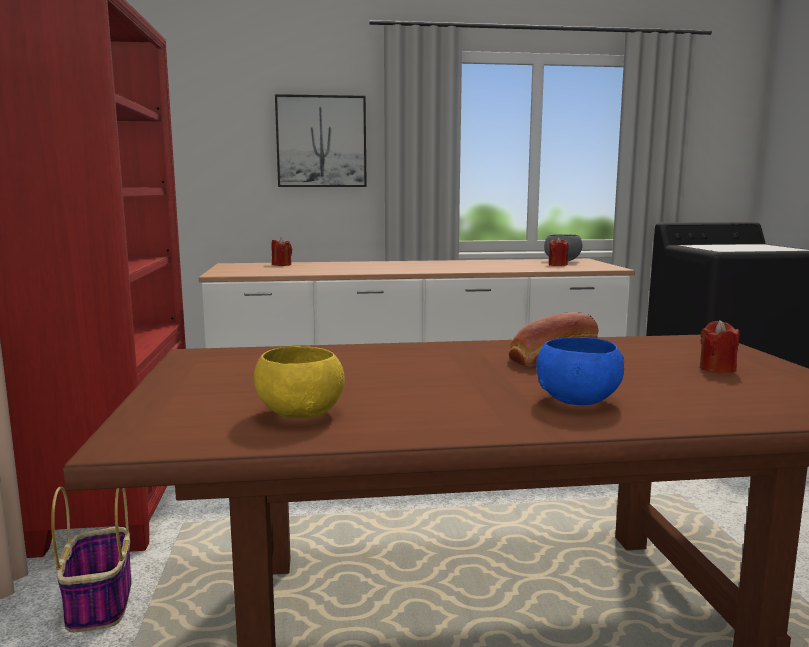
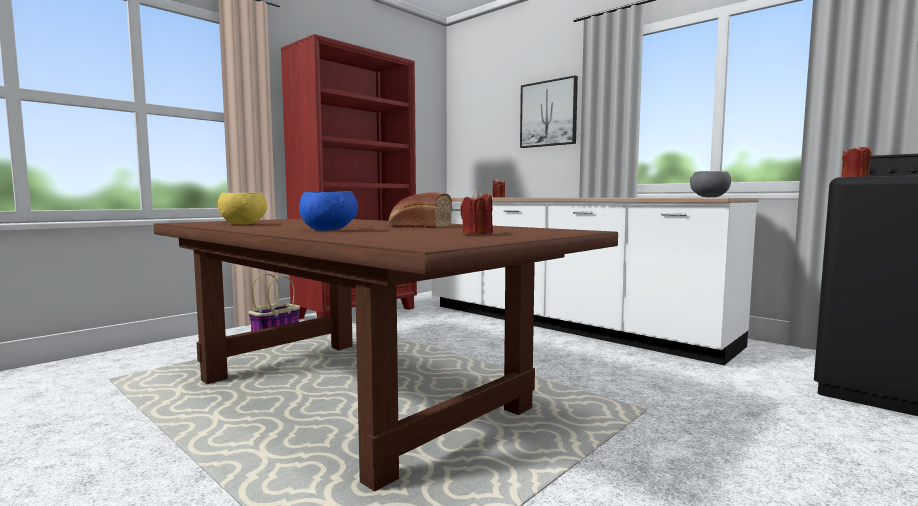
camera: 50 degrees right, 5 degrees down
red candle [549,237,569,266] -> red candle moved to [841,144,872,177]

